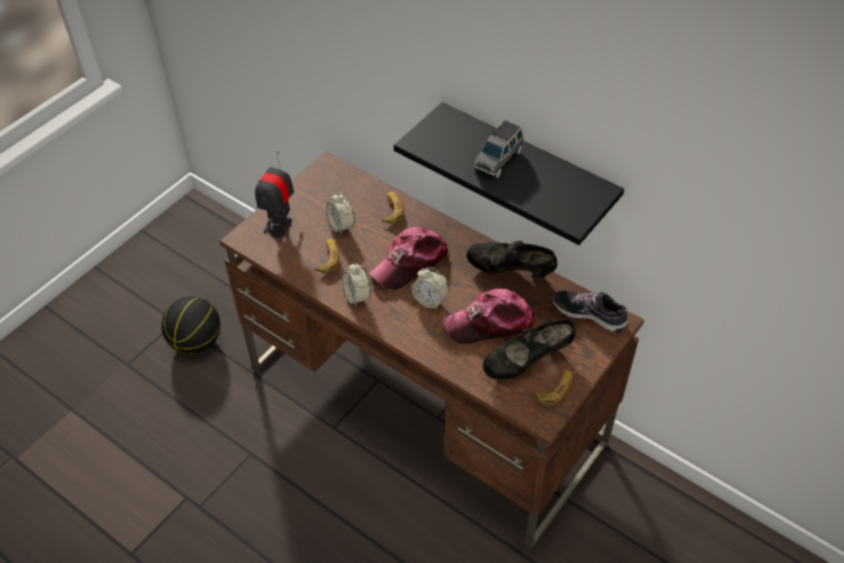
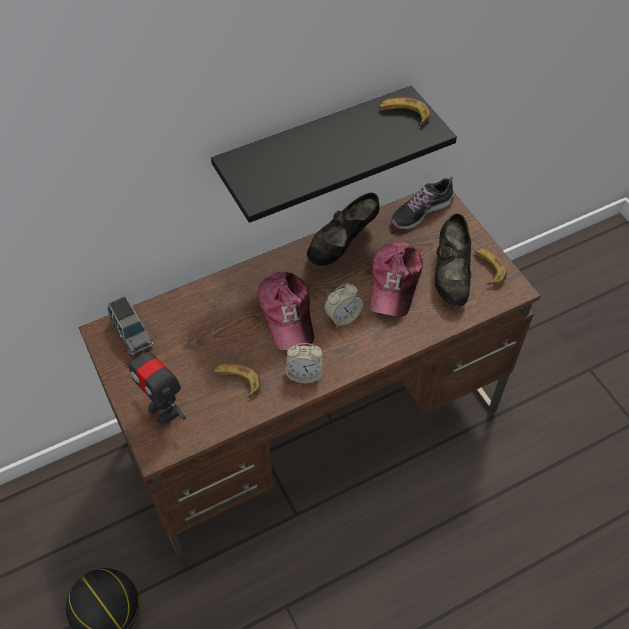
camera: 65 degrees left, 5 degrees up
alarm clock [326,192,355,235] -> none
banana [381,192,404,224] -> banana moved to [379,98,431,125]
grey toy car [474,120,524,178] -> grey toy car moved to [108,296,153,356]

